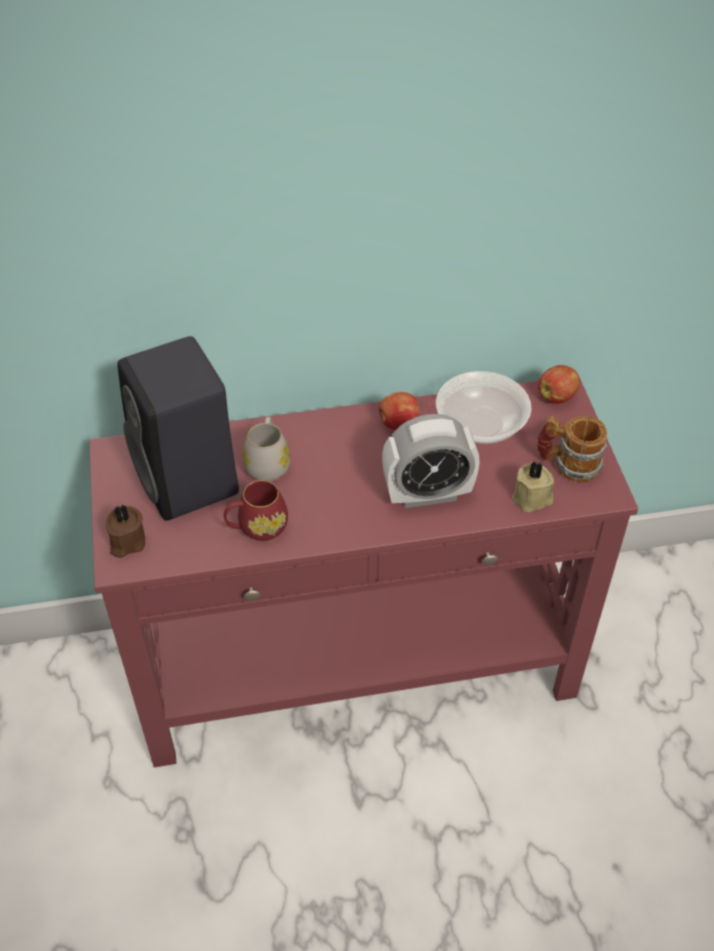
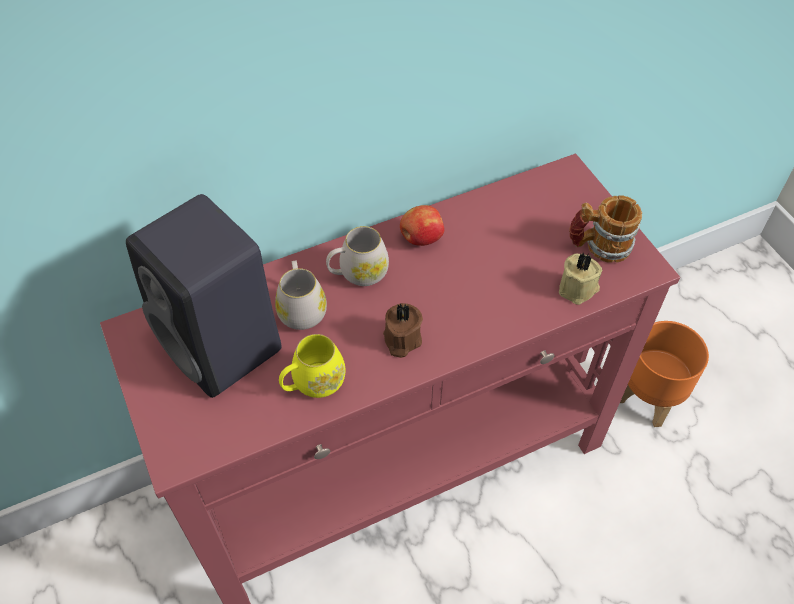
camera: 15 degrees left, 5 degrees up
brown candle [106,505,145,558] -> brown candle moved to [383,303,423,358]
red mug [224,480,288,541] -> yellow mug [279,334,345,398]
alarm clock [382,414,480,508] -> none
bowl [436,371,531,444] -> none
apple [538,365,580,404] -> none
none -> white mug [326,226,389,286]
none -> orange planter [620,321,709,427]

